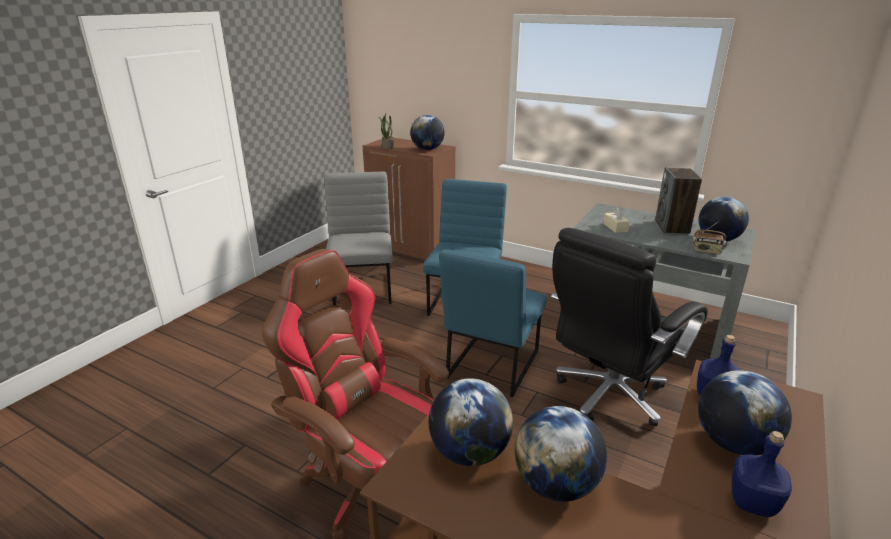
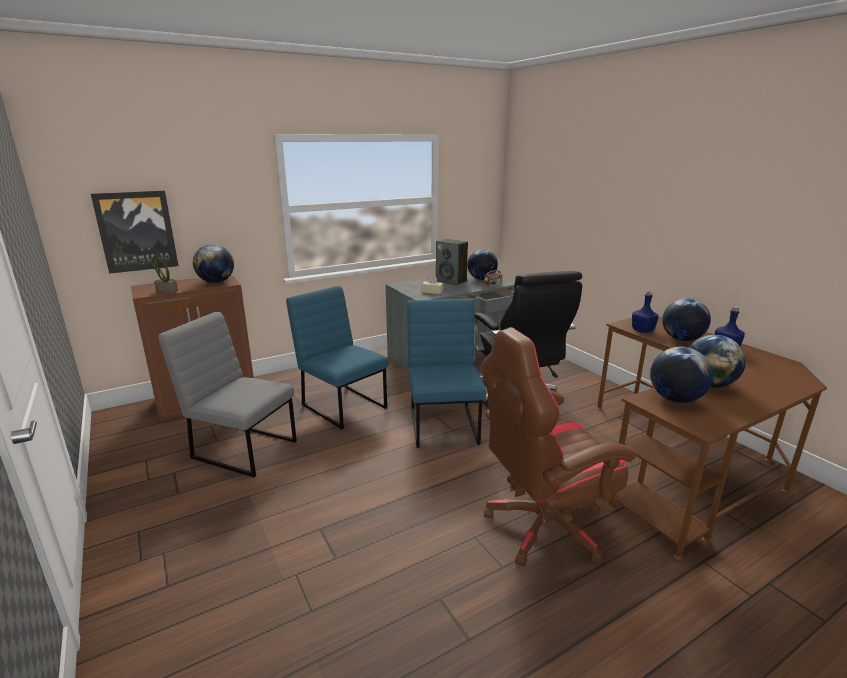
camera: 60 degrees left, 5 degrees down
blue chair [439,249,547,397] -> blue chair turned 150 degrees counterclockwise [407,299,486,448]
none -> picture [91,191,178,274]

